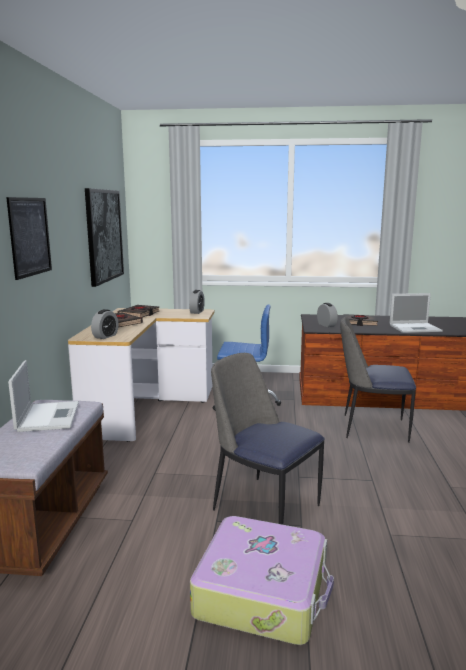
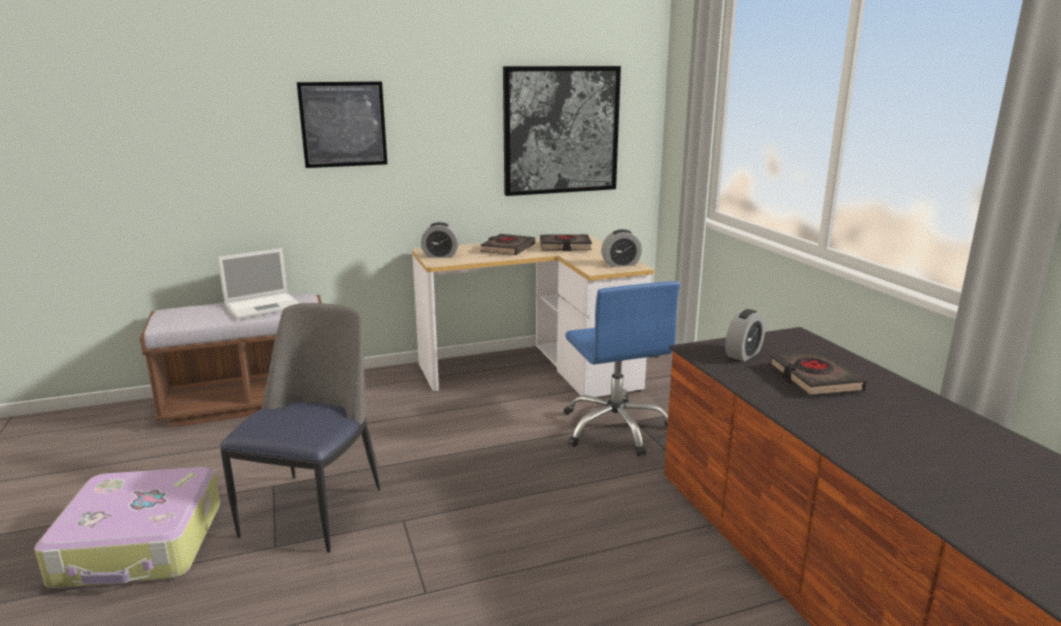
camera: 65 degrees right, 5 degrees up
chair [340,317,416,443] -> none
laptop [390,293,443,333] -> none

